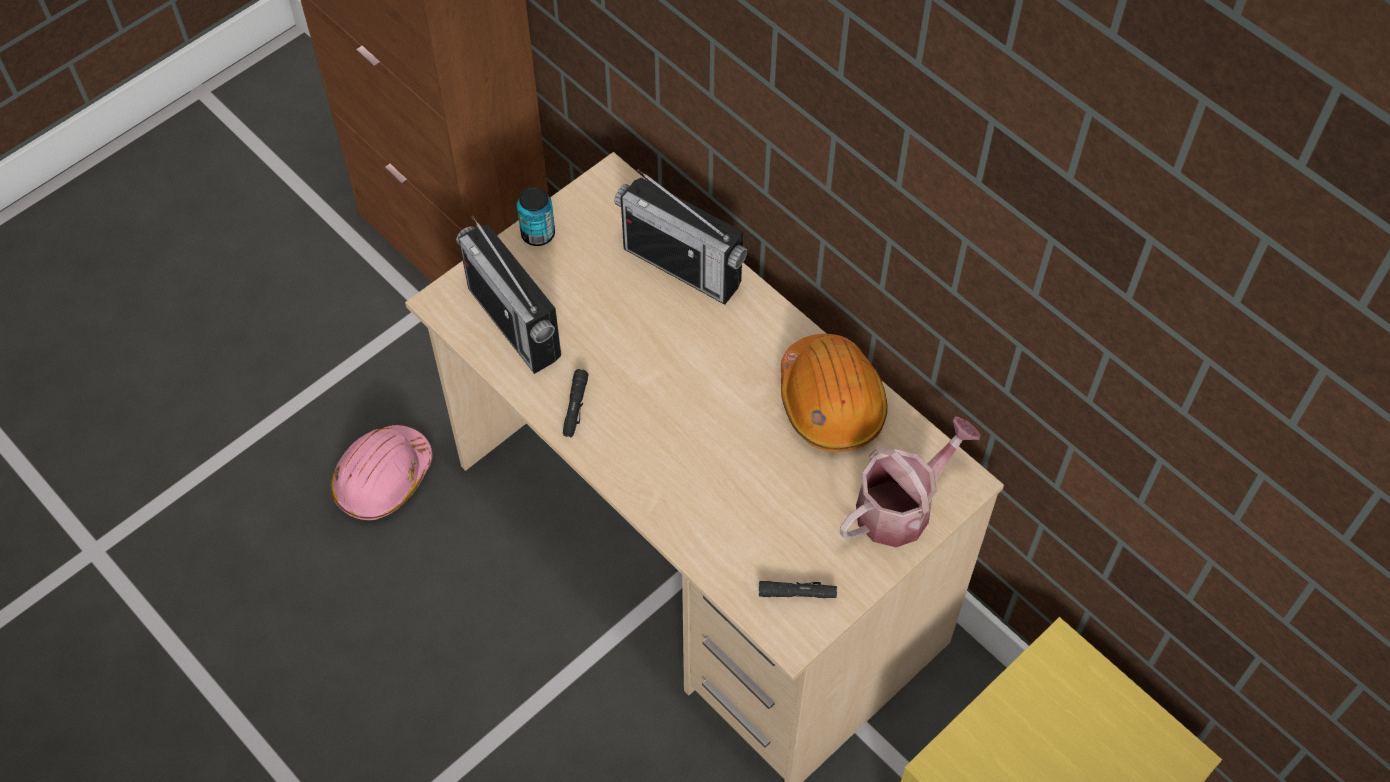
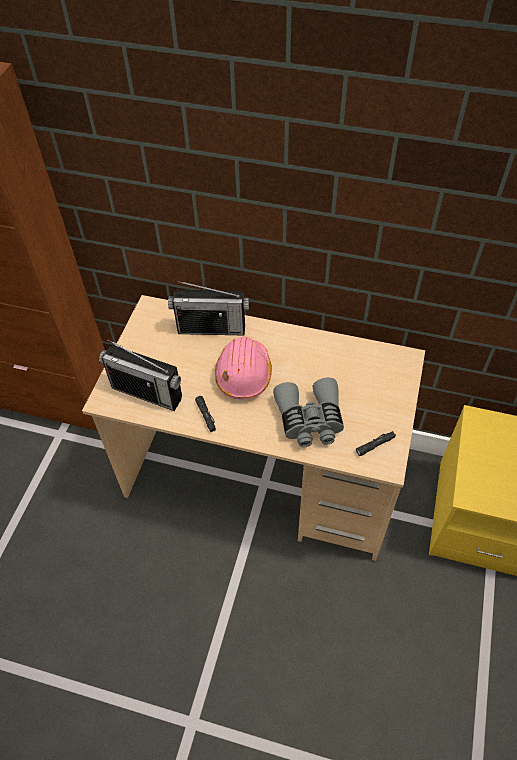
camera: 30 degrees left, 5 degrees down
pink hard hat [331,425,433,520] -> pink hard hat moved to [215,337,272,399]
can [517,187,555,246] -> none
orange hard hat [781,334,888,452] -> none
watering can [840,416,981,547] -> none
none -> grey binoculars [273,378,344,447]

